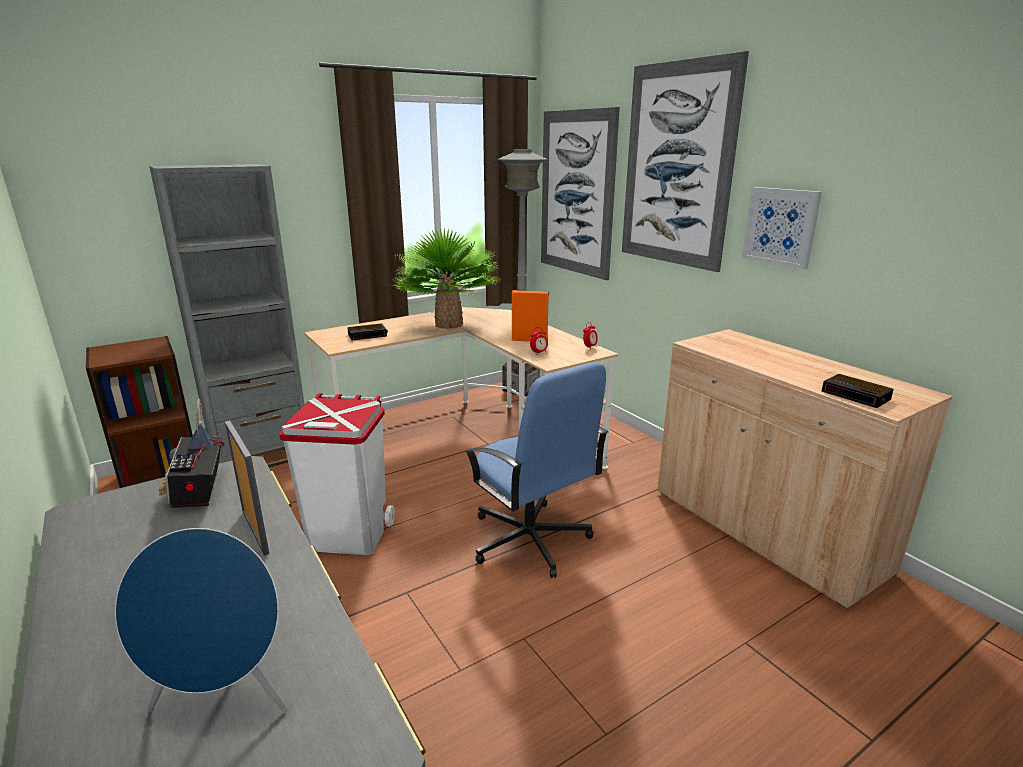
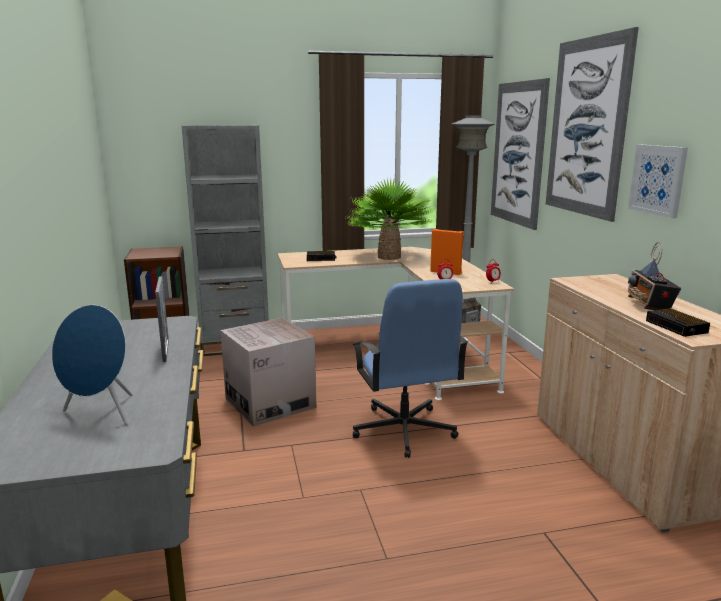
camera: 20 degrees right, 5 degrees down
radio [159,399,224,508] -> radio moved to [628,242,681,310]
white trash can [279,393,395,555] -> cardboard box [221,318,316,427]

